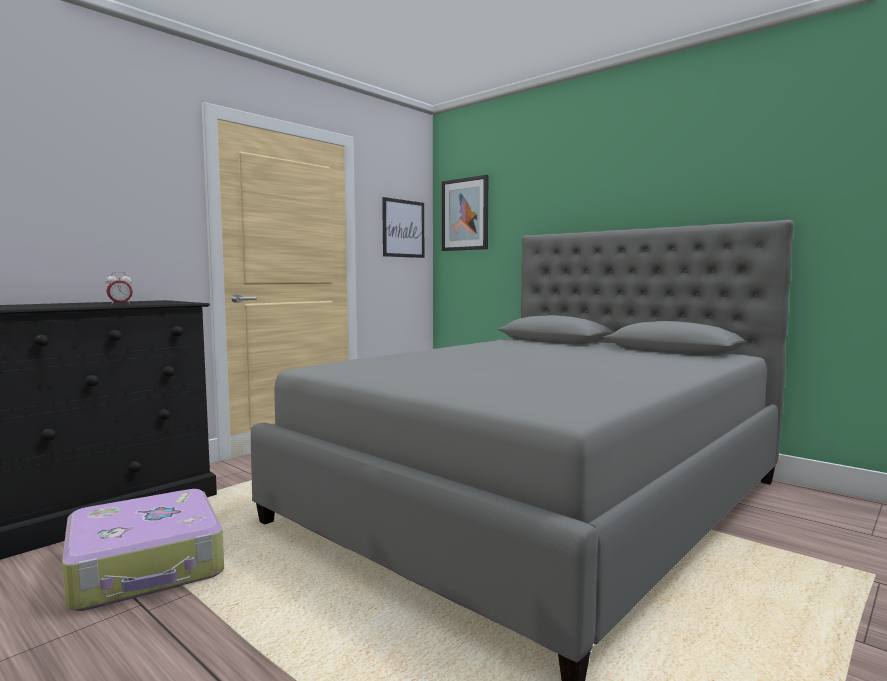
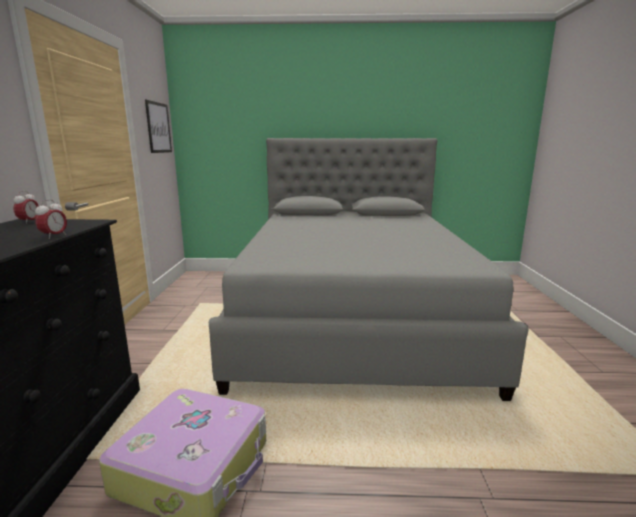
camera: 40 degrees left, 10 degrees up
picture [442,175,488,251] -> none
none -> alarm clock [13,191,38,224]

